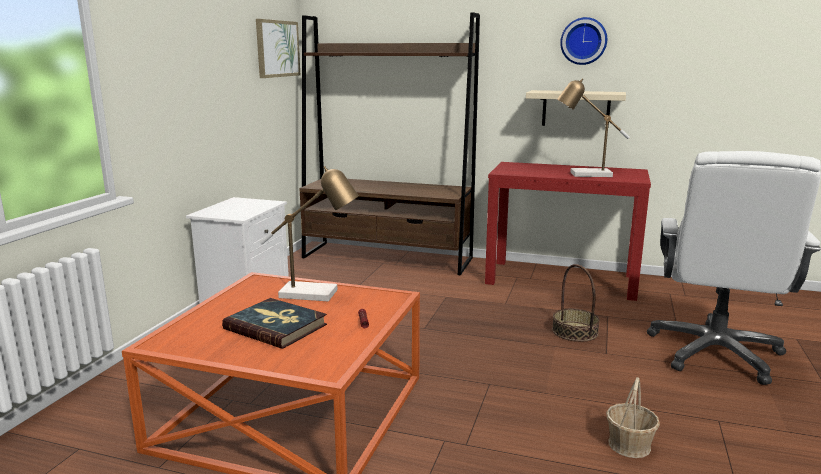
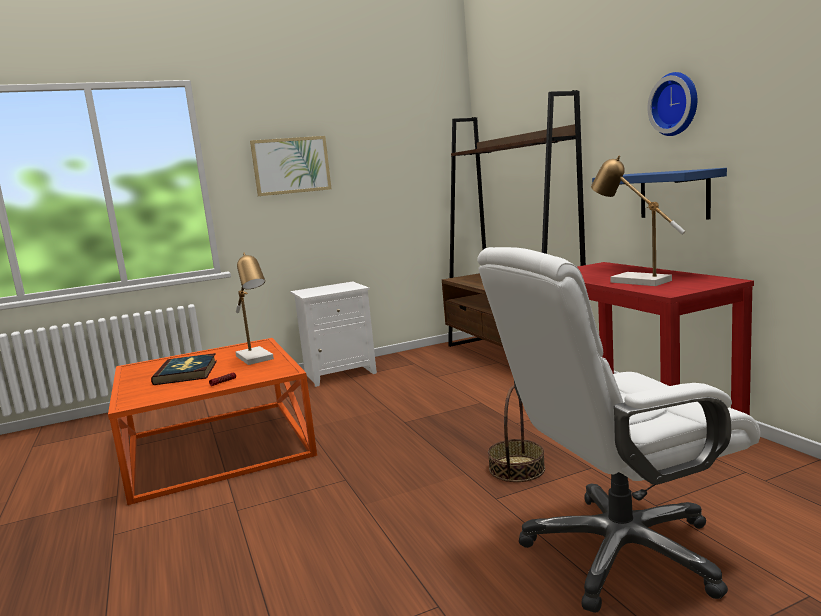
camera: 50 degrees right, 5 degrees down
picture [256,19,300,78] -> picture moved to [250,136,332,196]
beige shelf [526,90,626,127] -> blue shelf [592,168,727,219]
basket [606,377,660,458] -> none

